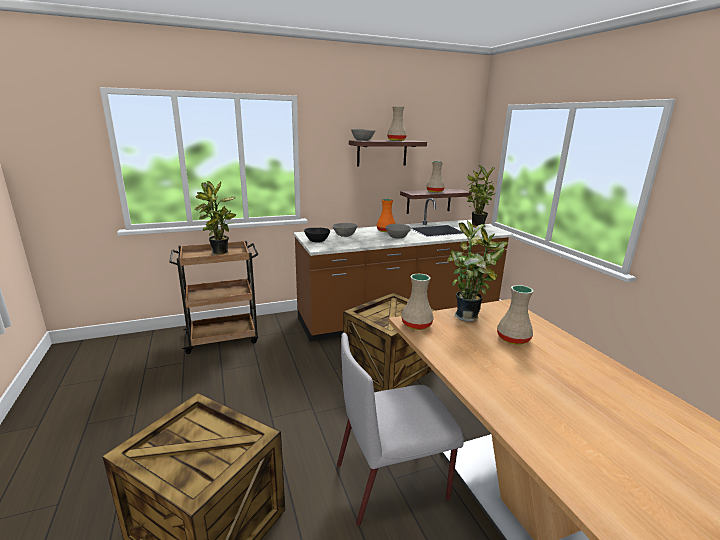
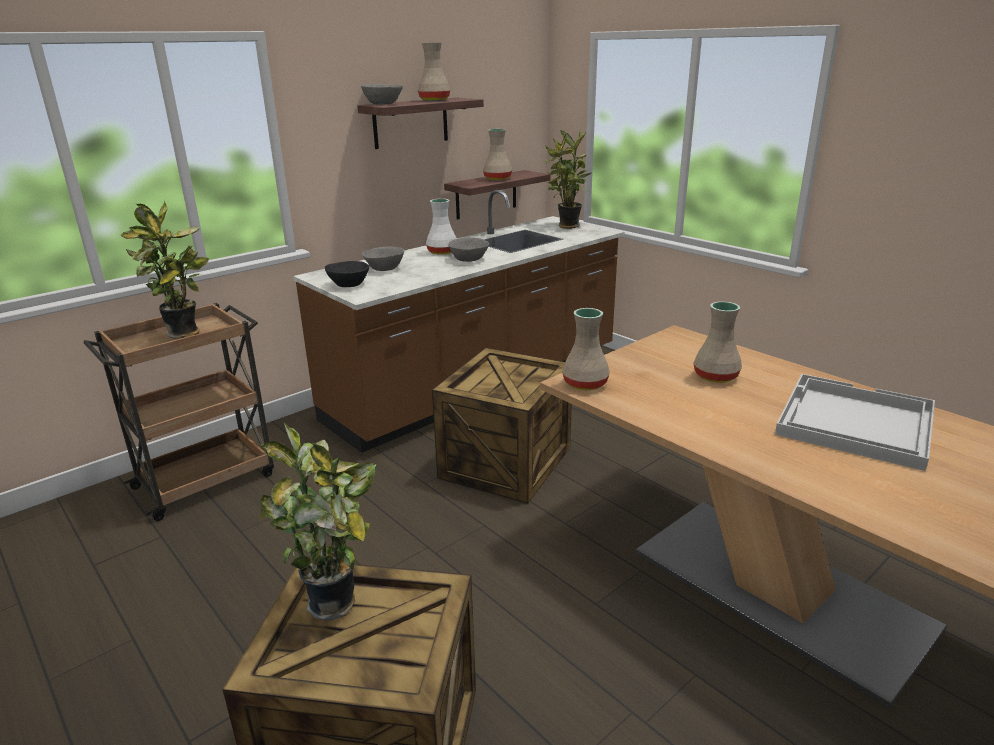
camera: 20 degrees left, 5 degrees up
grey chair [337,333,464,526] -> none
orange vase [377,199,395,232] -> white vase [426,199,457,255]
potted plant [447,220,508,322] -> potted plant moved to [260,423,377,621]
none -> white tray [775,374,935,471]

